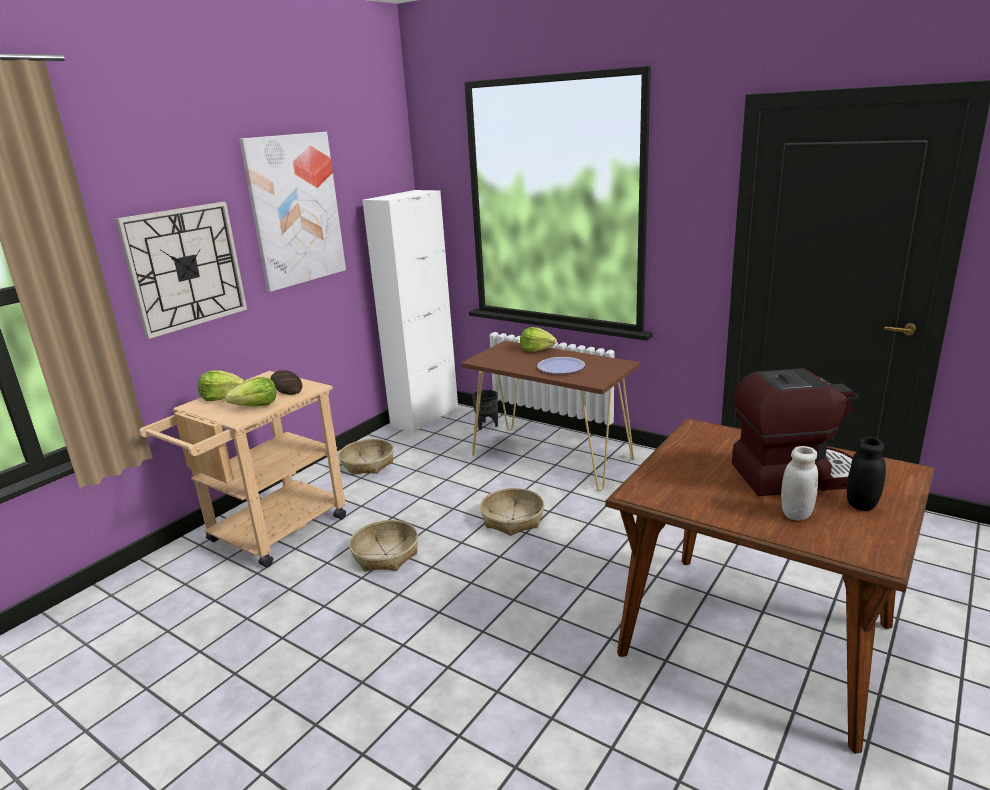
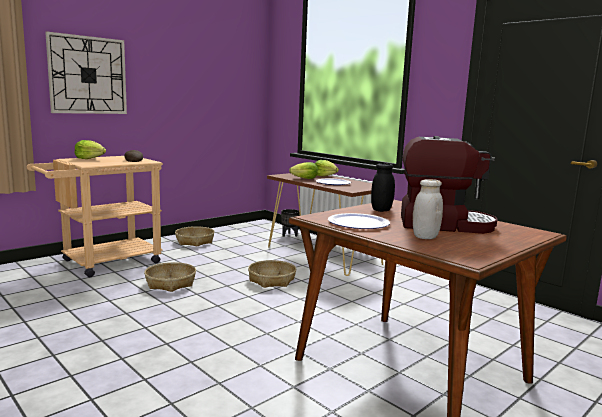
camera: 10 degrees right, 10 degrees down
lettuce [225,377,276,407] -> lettuce moved to [289,162,318,179]
picture [239,132,346,292] -> none
white cabinet [362,190,458,433] -> none
black jar [847,437,886,511] -> black jar moved to [371,163,395,212]
none -> plate [328,213,390,229]

